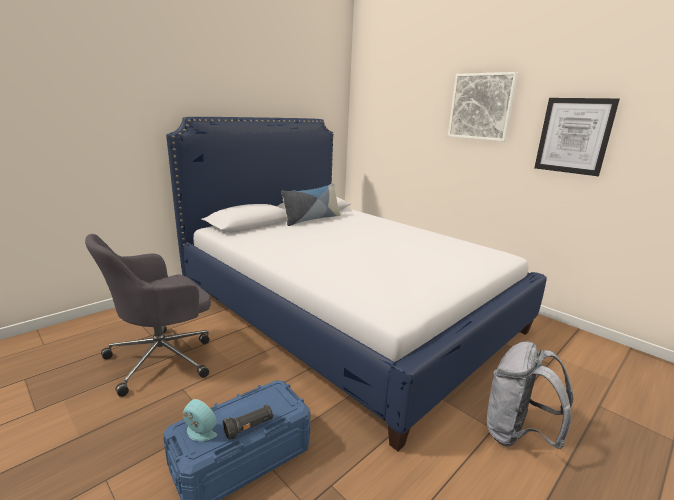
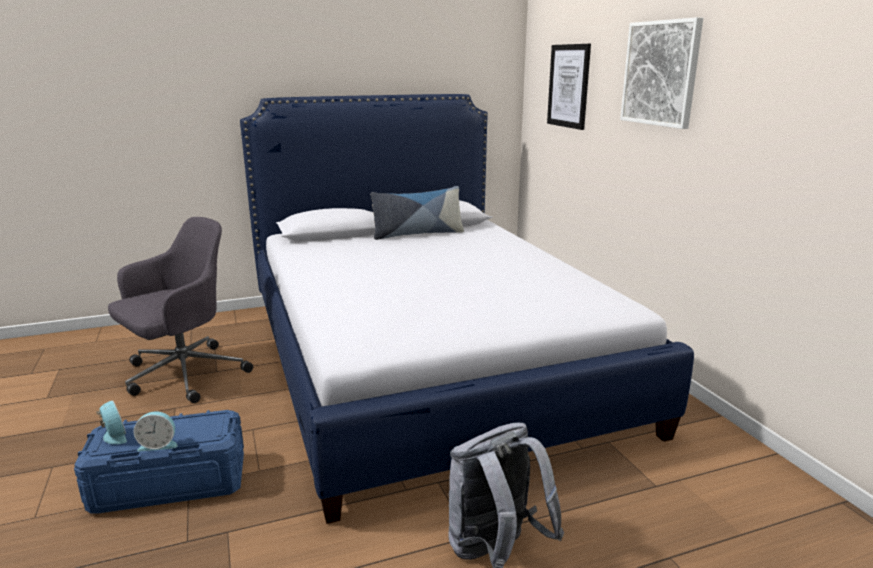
camera: 25 degrees right, 0 degrees up
grey office chair [85,234,211,397] -> grey office chair turned 150 degrees clockwise [108,217,253,403]
black flashlight [223,404,273,440] -> alarm clock [134,411,177,451]
picture [534,98,620,176] -> picture moved to [547,44,591,130]

